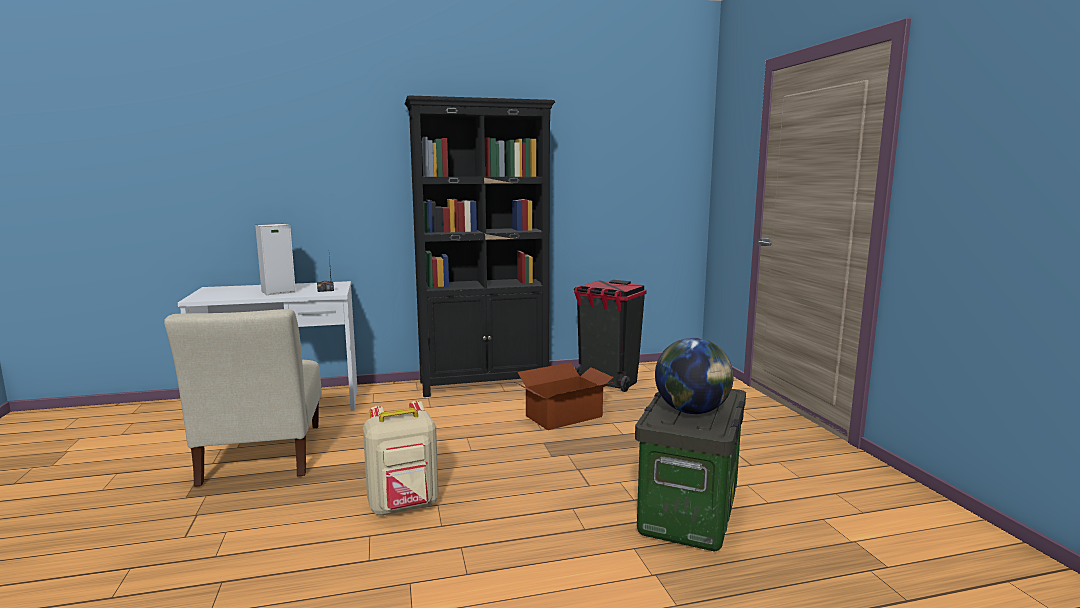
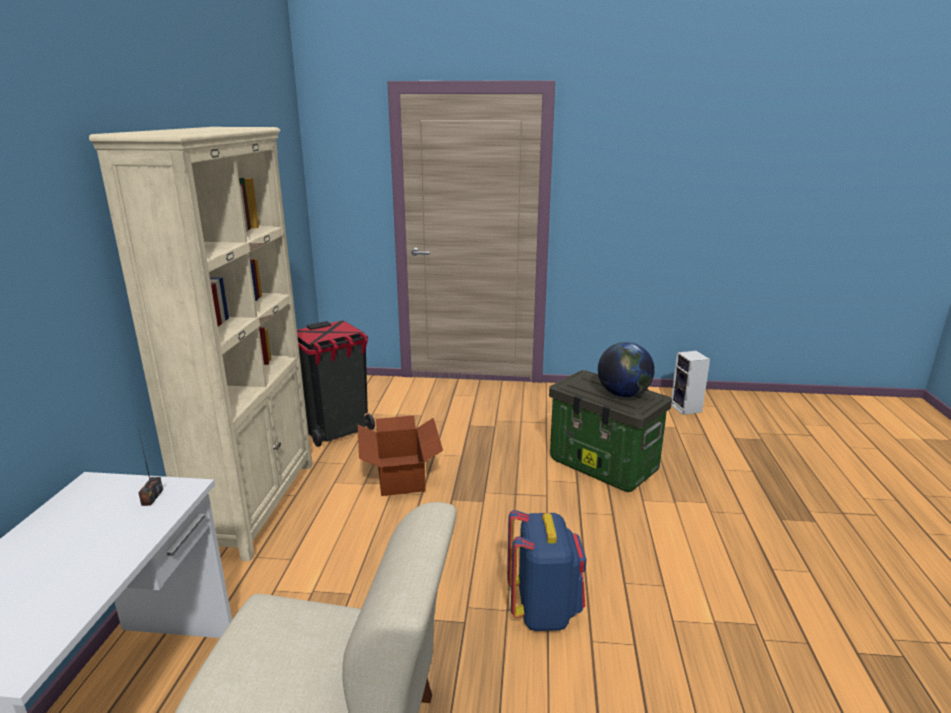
camera: 70 degrees left, 10 degrees up
speaker [255,224,296,295] -> speaker moved to [671,351,710,415]
beige backpack [363,401,439,516] -> blue backpack [507,510,586,631]
black bookcase [405,95,555,397] -> beige bookcase [89,127,312,561]

